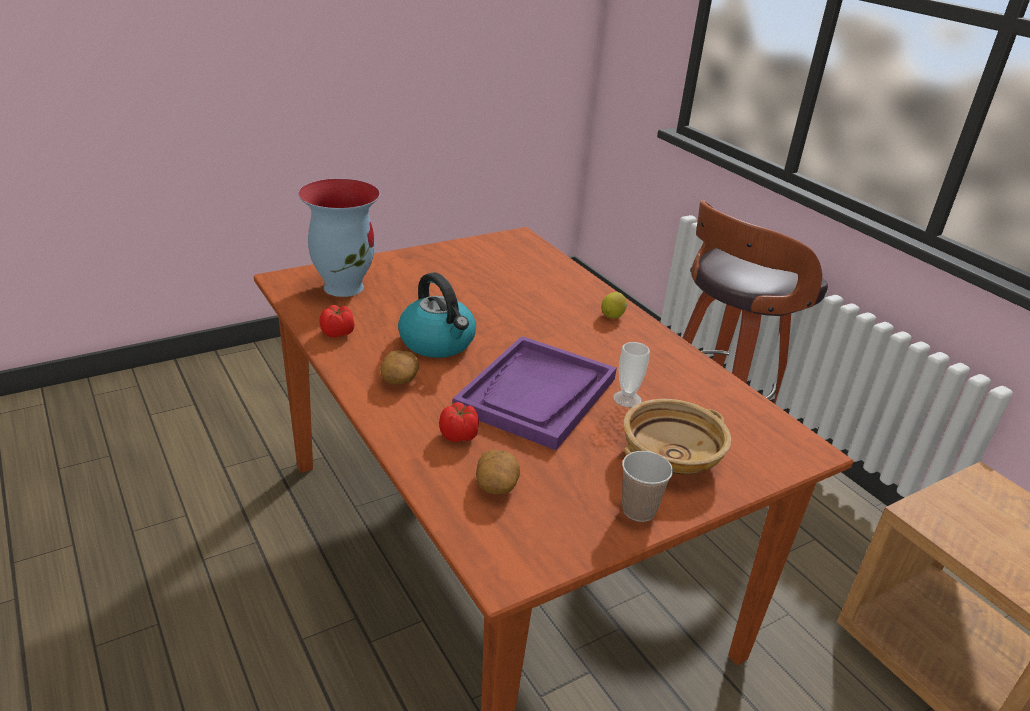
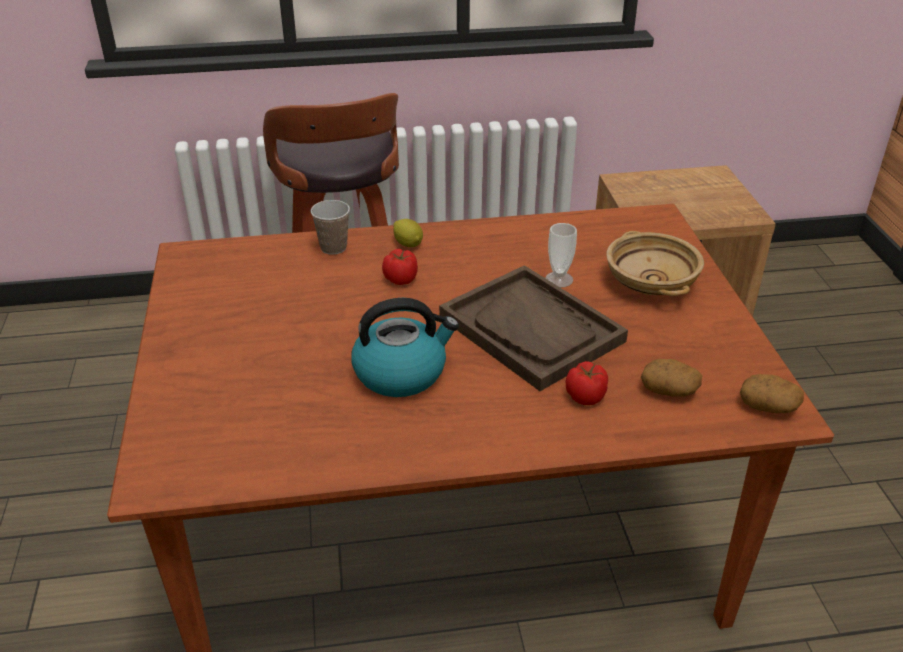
camera: 65 degrees left, 5 degrees up
vase [298,179,380,297] -> none
tomato [320,305,355,338] -> tomato moved to [382,249,418,285]
potato [380,350,419,385] -> potato moved to [740,374,804,413]
purple tray [452,336,617,450] -> brown tray [439,265,628,391]
cup [622,451,673,522] -> cup moved to [311,200,350,255]

